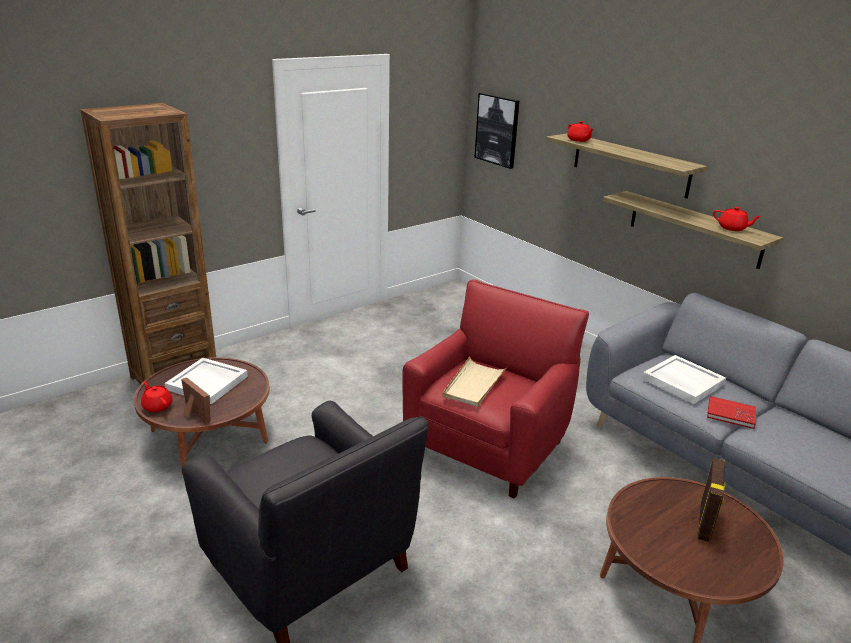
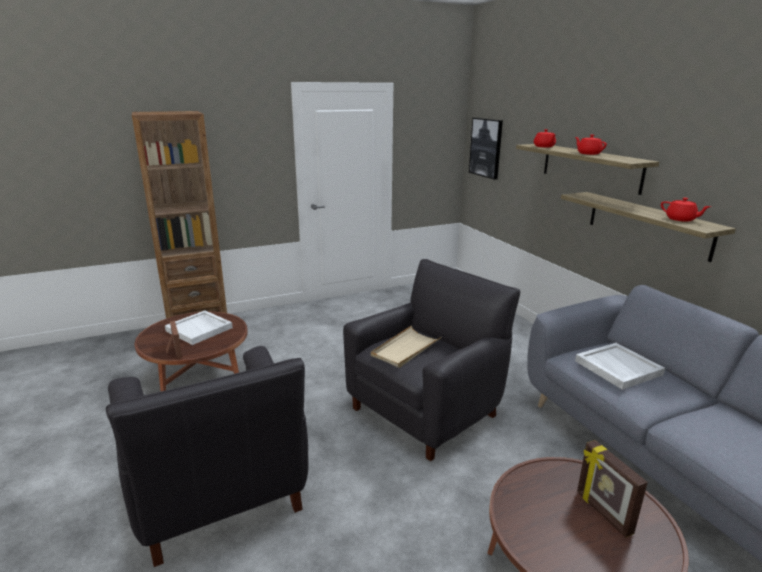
camera: 15 degrees right, 5 degrees down
red teapot [141,381,173,412] -> red teapot moved to [575,135,607,155]
red armchair [402,279,589,499] -> black armchair [343,259,520,461]
picture frame [698,458,726,542] -> picture frame turned 120 degrees clockwise [577,440,648,538]
red book [707,396,756,429] -> none

